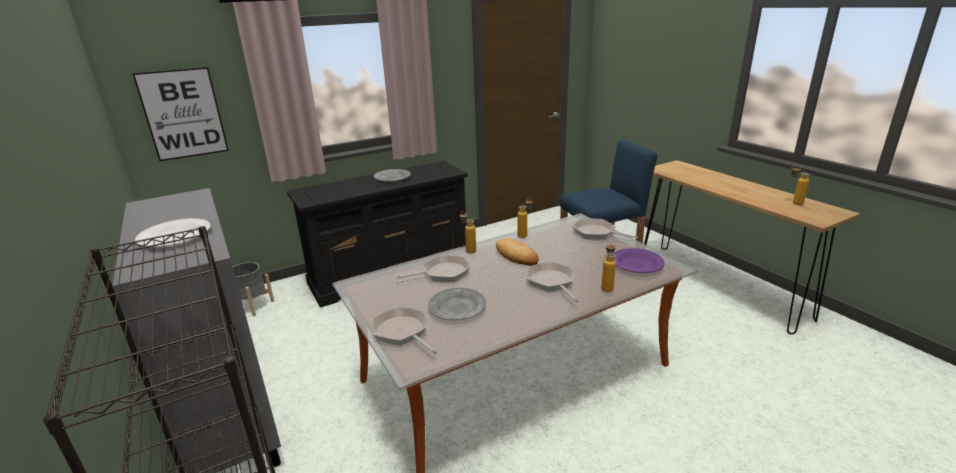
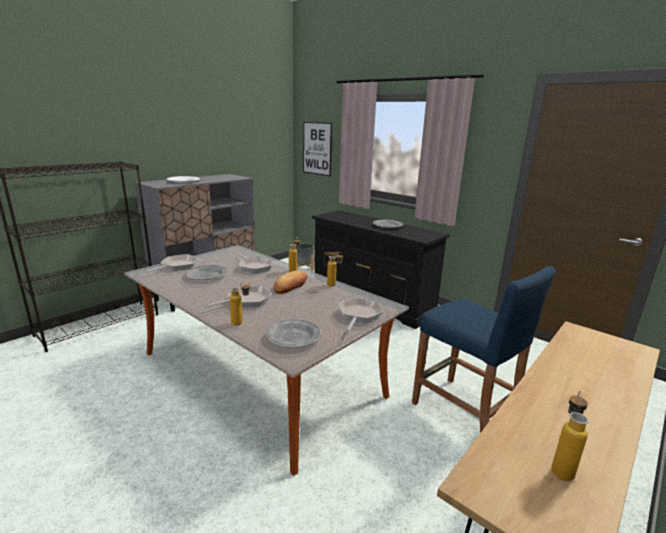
camera: 70 degrees right, 5 degrees down
purple plate [614,248,665,273] -> grey plate [265,319,321,348]

